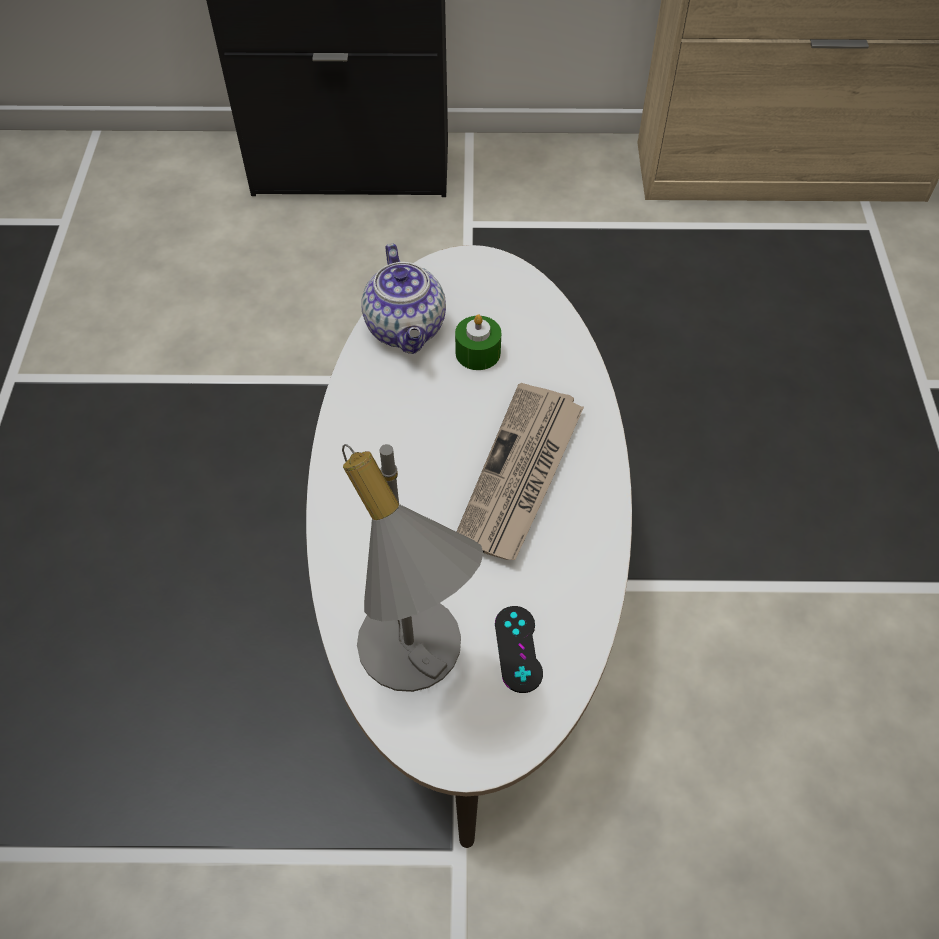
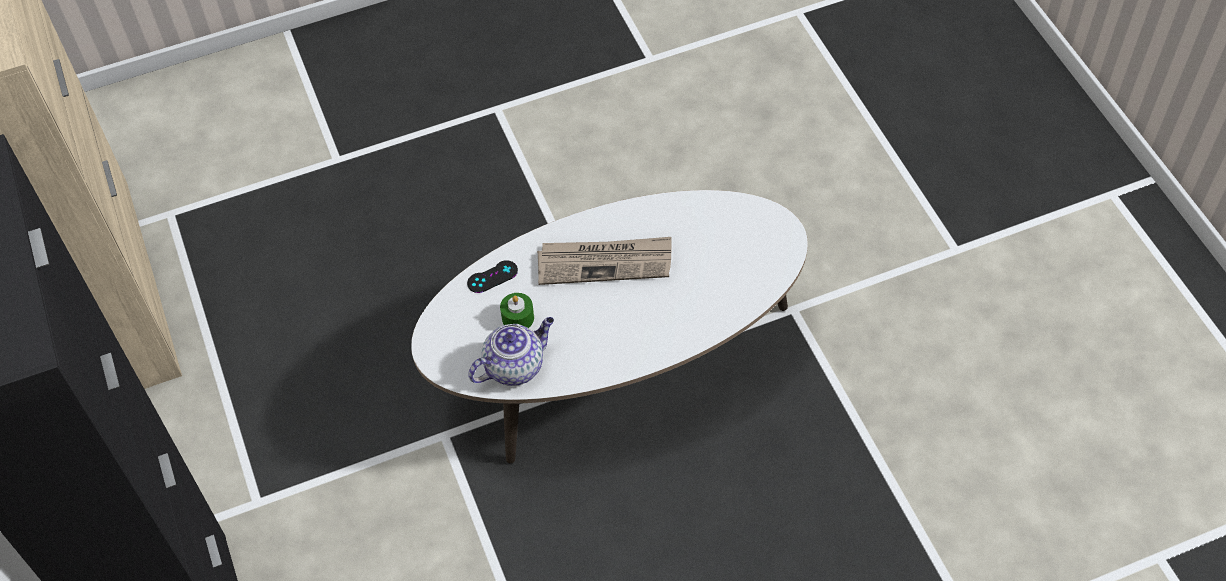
camera: 110 degrees left, 0 degrees up
grey table lamp [342,444,484,692] -> none
black game controller [495,606,543,693] -> black game controller moved to [467,260,518,293]

